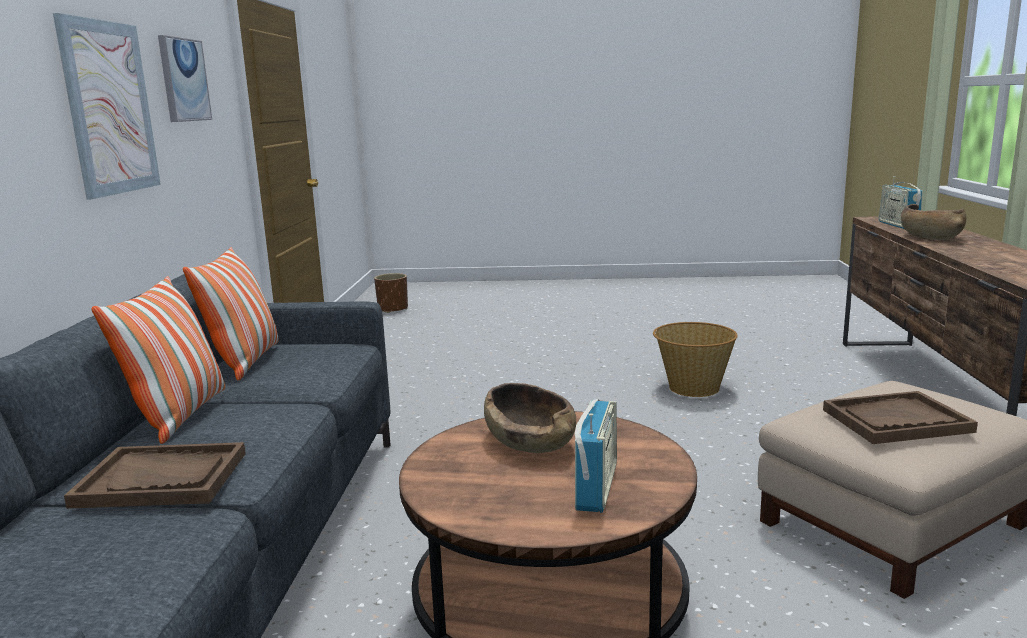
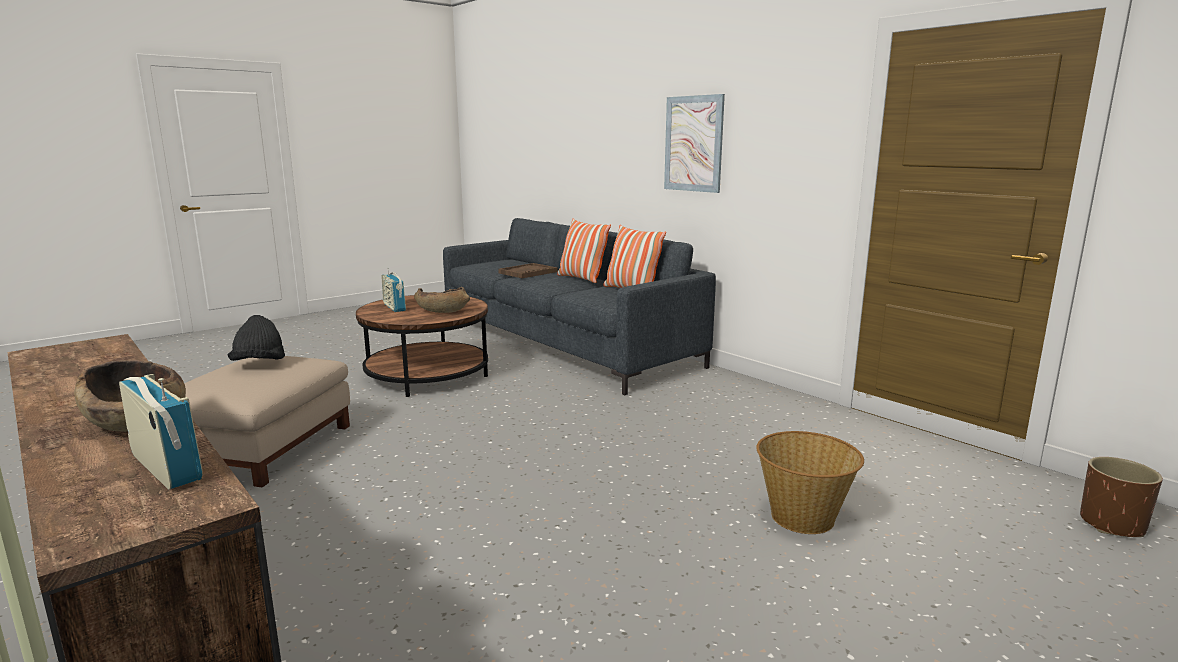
camera: 135 degrees right, 0 degrees up
picture [158,35,212,122] -> none
basket [653,322,738,397] -> basket moved to [756,431,864,534]
brown tray [823,391,978,444] -> black hat [228,315,285,361]

